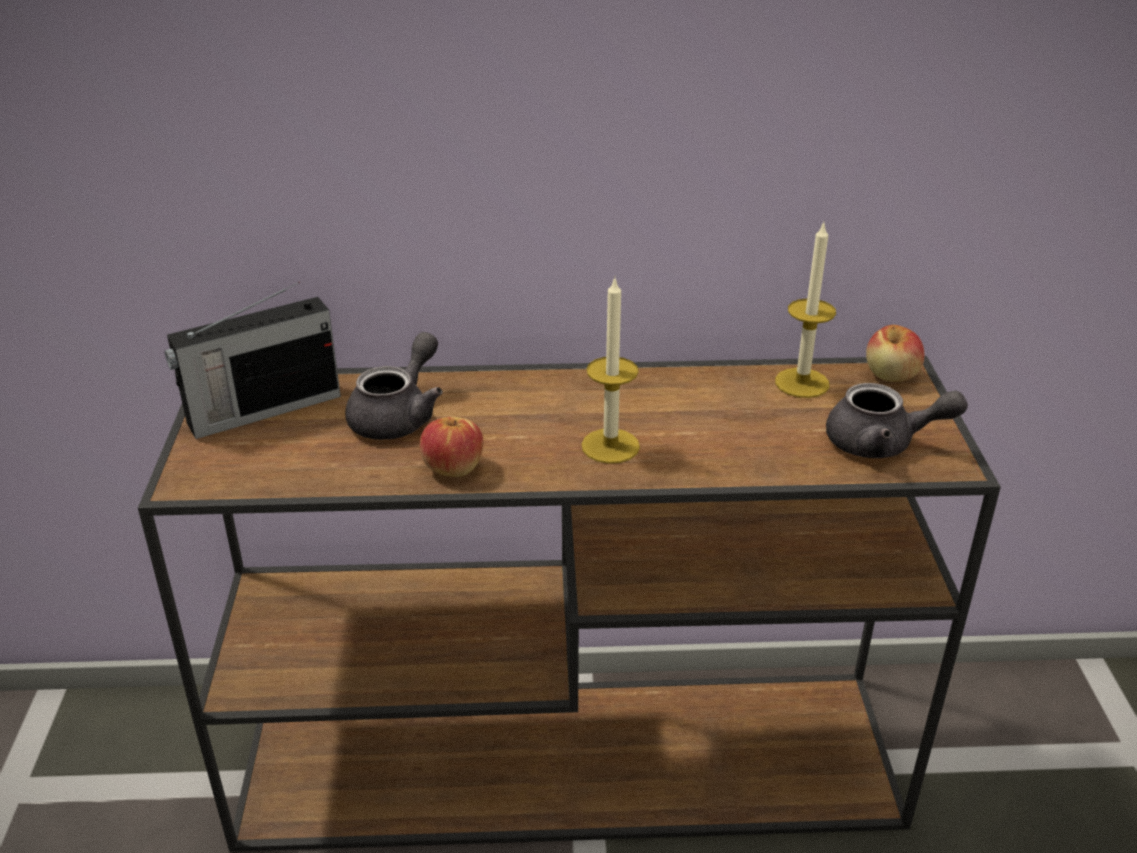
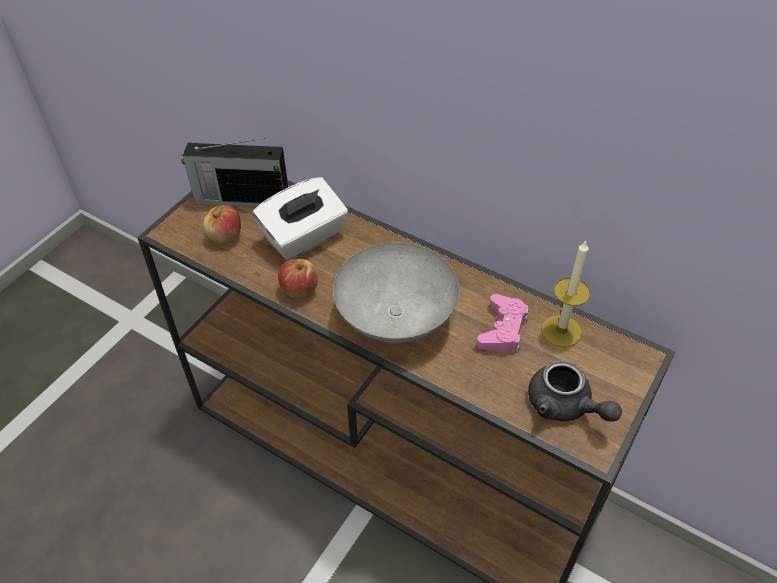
camera: 35 degrees right, 15 degrees up
grey teapot [345,332,443,440] -> white tissue box [253,177,348,260]
candle [581,277,640,464] -> grey bowl [333,242,459,343]
apple [866,325,924,382] -> apple moved to [203,205,241,244]
none -> pink game controller [477,294,529,354]

